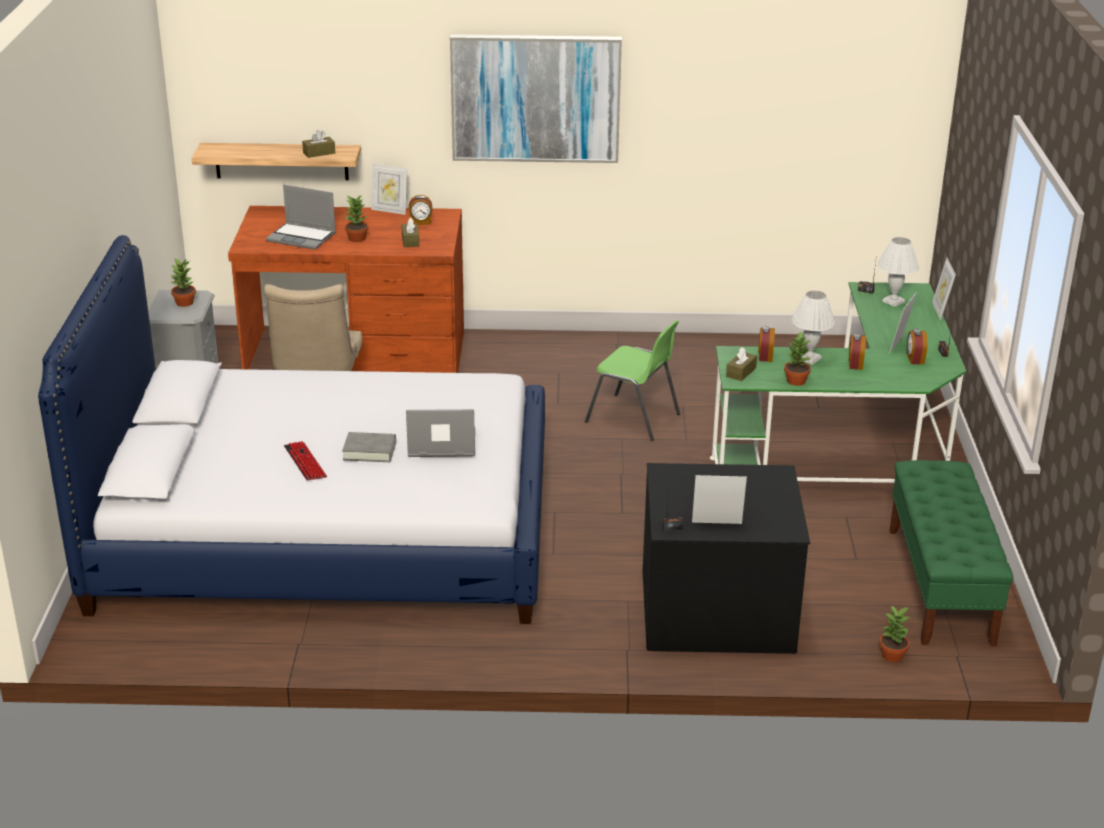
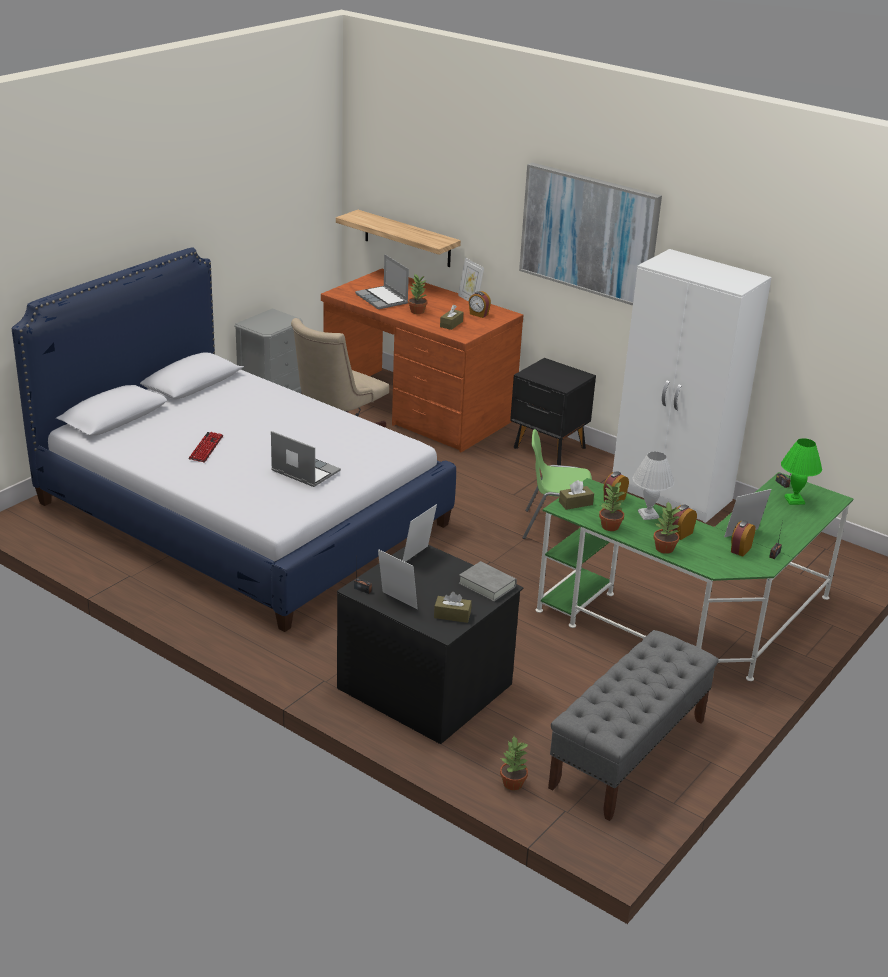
camera: 35 degrees right, 0 degrees up
potted plant [170,258,196,307] -> potted plant moved to [653,502,682,554]
brown tissue box [302,130,335,158] -> brown tissue box moved to [434,592,472,623]
grey book [342,432,396,462] -> grey book moved to [459,561,517,602]
green chair [585,320,680,441] -> green chair turned 120 degrees clockwise [522,429,592,539]
white table lamp [877,237,919,307] -> green table lamp [781,438,822,505]
green bench [890,460,1013,646] -> grey bench [548,630,719,821]
picture frame [932,258,956,320] -> picture frame moved to [402,504,437,562]
none -> black nightstand [510,358,596,465]
none -> white wardrobe [613,249,772,523]

